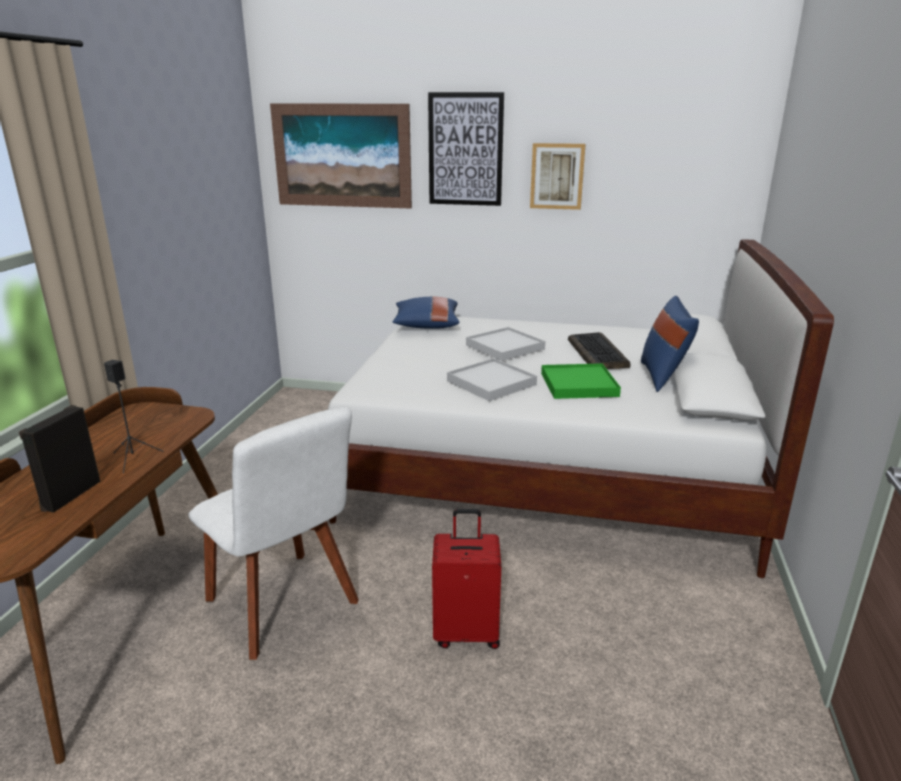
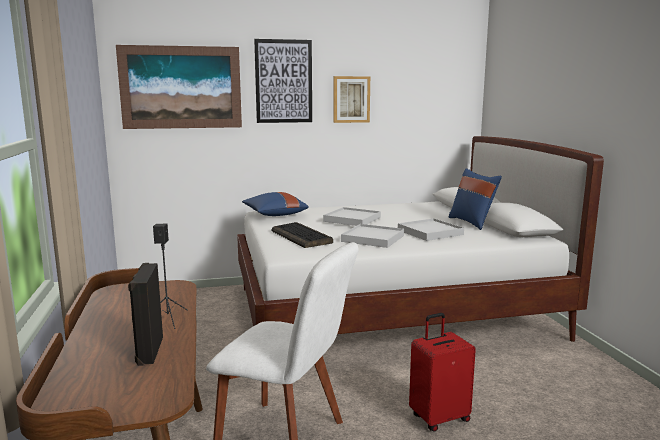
camera: 25 degrees left, 10 degrees down
green tray [541,363,621,399] -> white tray [398,218,464,241]
keyboard [568,332,630,369] -> keyboard moved to [272,222,333,248]

